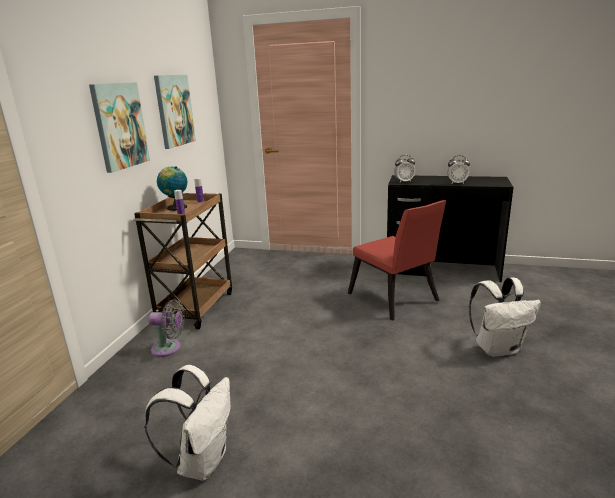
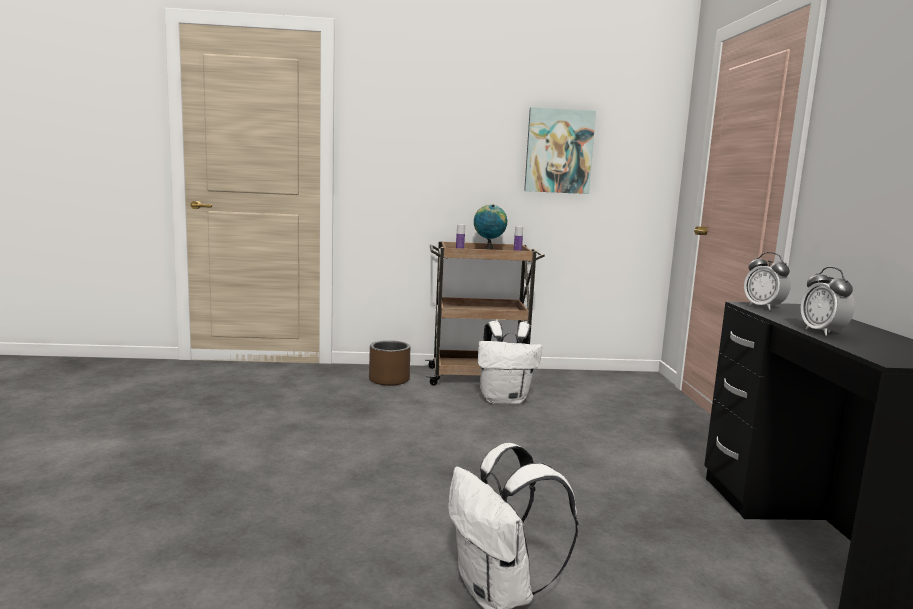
camera: 70 degrees right, 10 degrees down
picture [89,82,150,173] -> none
white backpack [145,365,231,481] -> white backpack moved to [478,321,542,405]
grey fan [148,299,185,357] -> brown planter [369,340,410,386]
red chair [348,200,446,321] -> none

